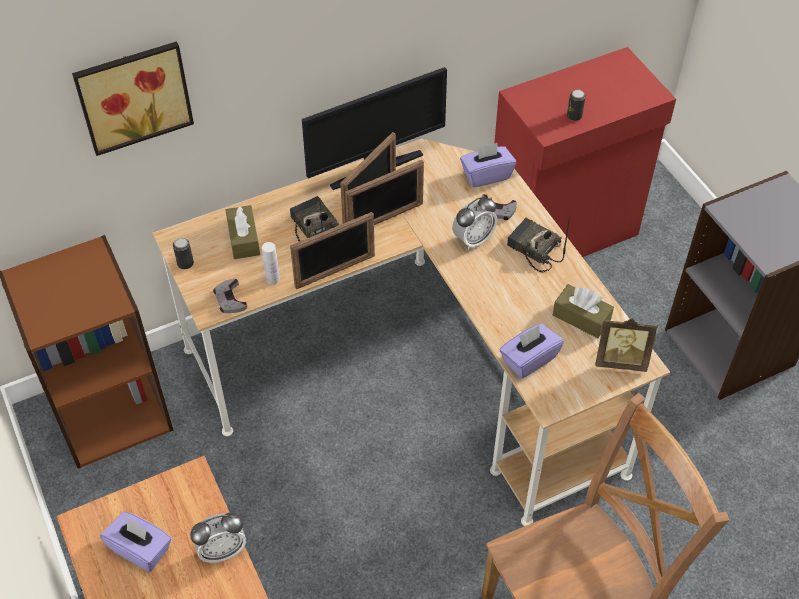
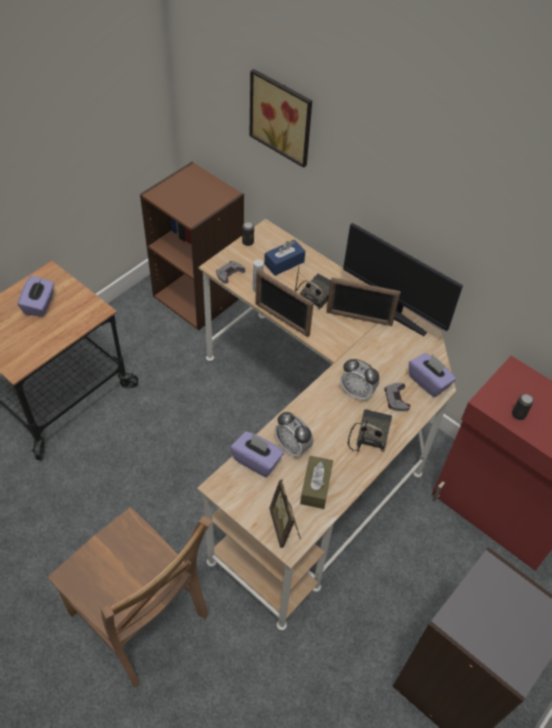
camera: 65 degrees right, 0 degrees up
alarm clock [190,512,246,563] -> alarm clock moved to [275,412,313,458]
brown tissue box [225,205,260,259] -> blue tissue box [264,240,305,276]
picture frame [345,160,424,225] -> none

